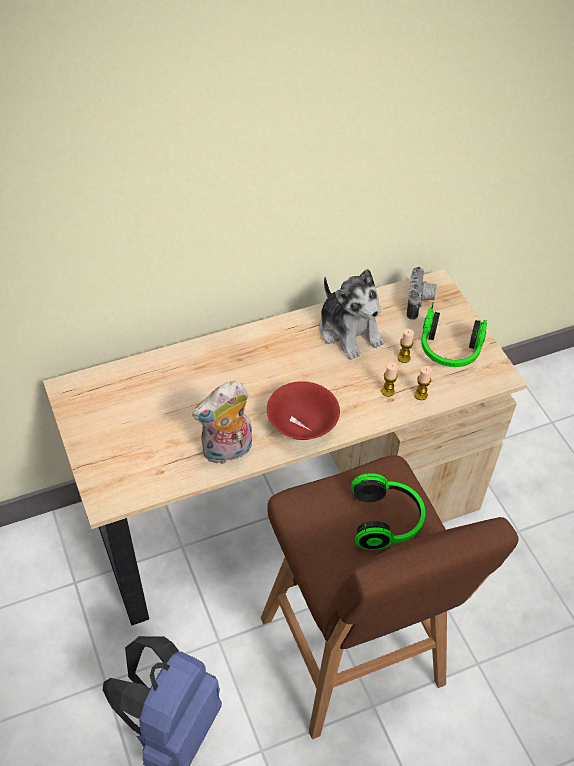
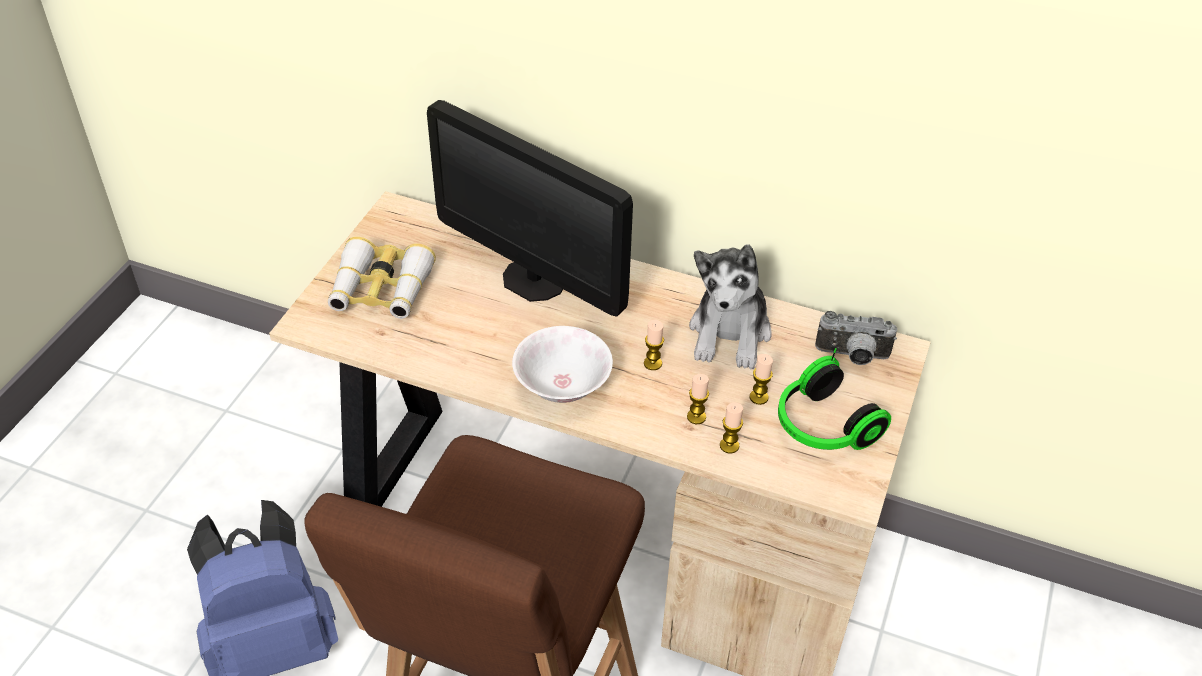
camera: 45 degrees right, 5 degrees down
plush toy [192,381,252,464] -> none
red bowl [267,381,340,440] -> white bowl [512,326,613,403]
headphones [351,473,425,550] -> none
camera [407,267,437,320] -> camera turned 45 degrees clockwise [815,311,897,365]
none -> binoculars [328,237,436,319]
none -> monitor [427,100,633,317]
none -> candle [644,320,664,370]

